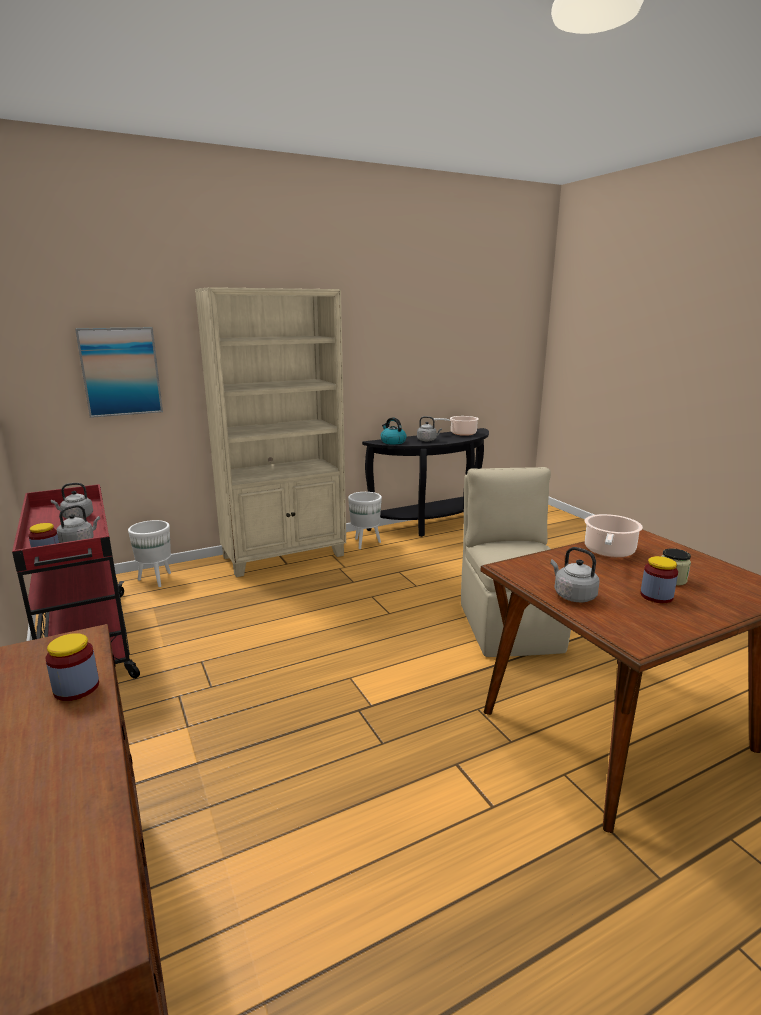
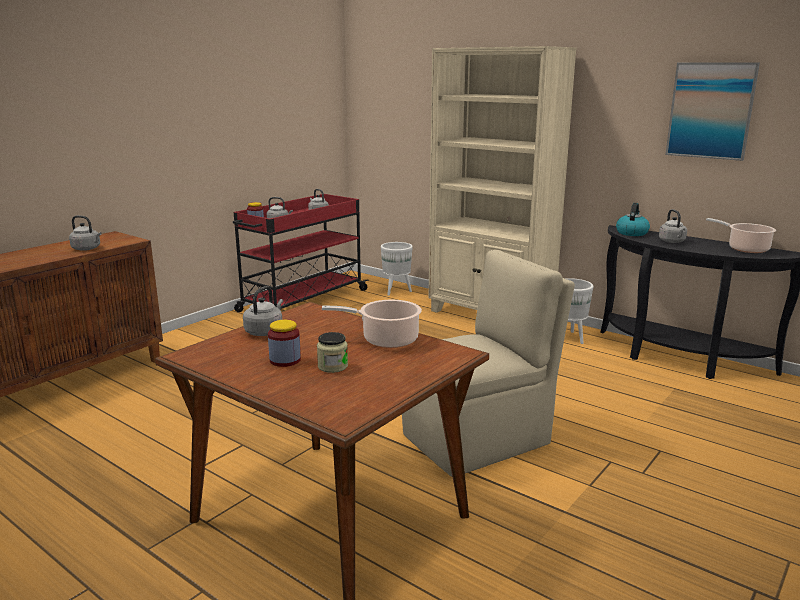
camera: 65 degrees right, 0 degrees up
jar [45,633,99,701] -> grey kettle [69,215,102,251]
picture [75,327,163,418] -> picture moved to [665,62,760,161]

